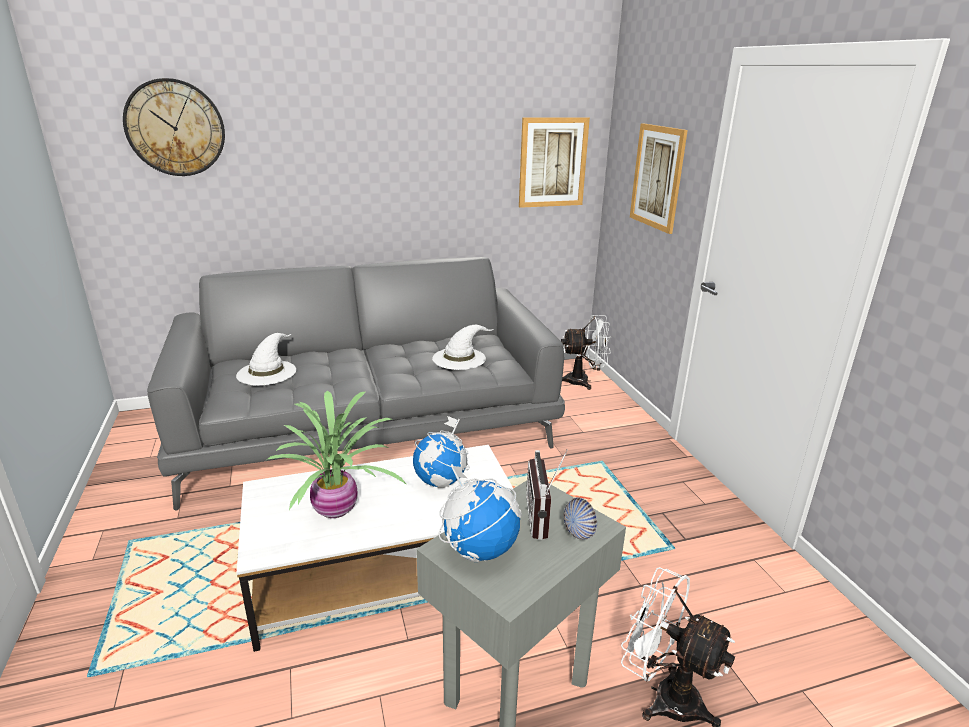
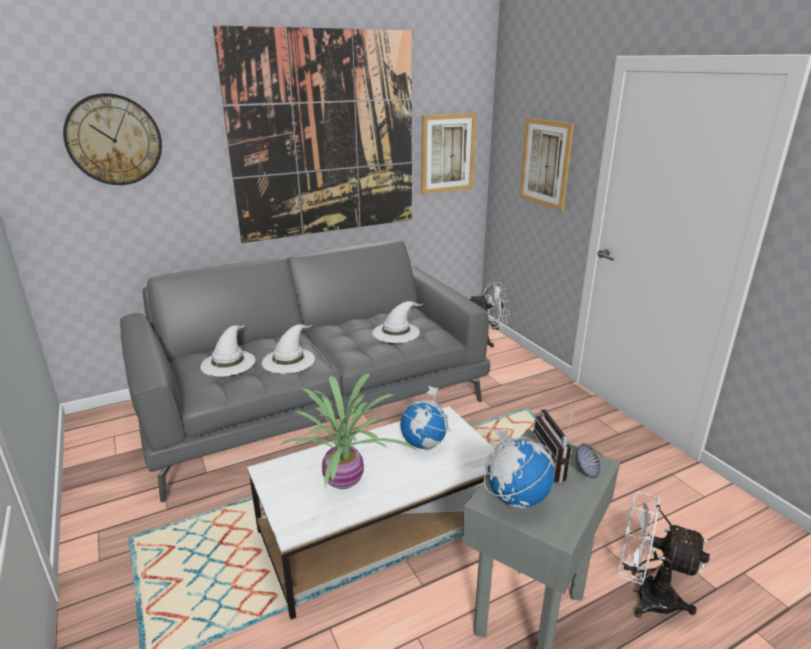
camera: 10 degrees left, 0 degrees up
none -> picture [213,25,412,243]
none -> white hat [262,324,315,374]

